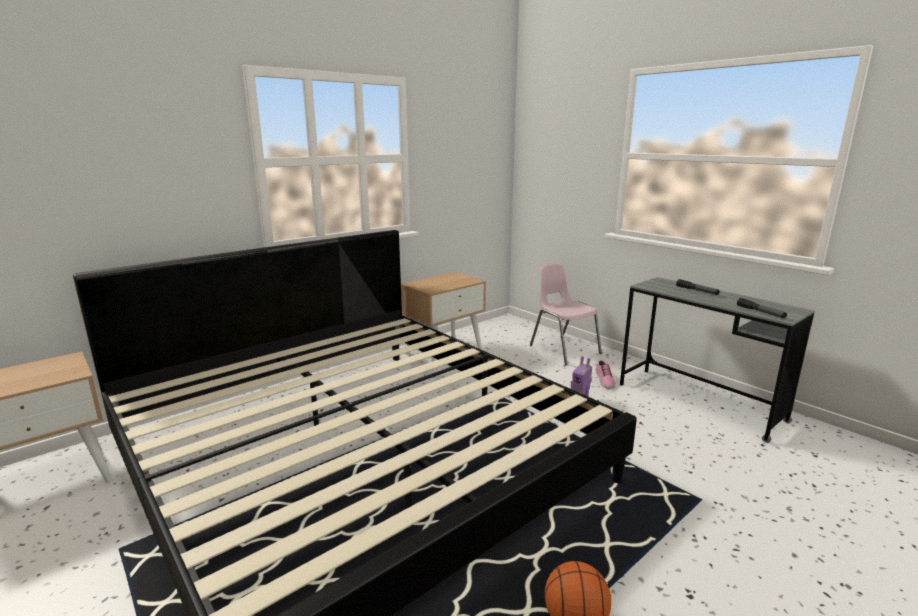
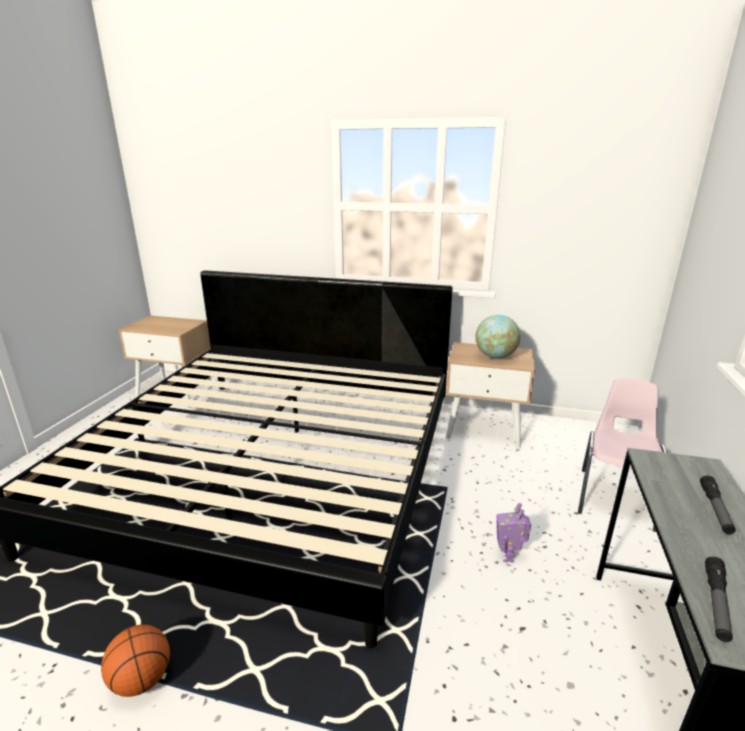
camera: 55 degrees right, 5 degrees up
shoe [595,360,615,389] -> none
none -> globe [476,315,521,359]

